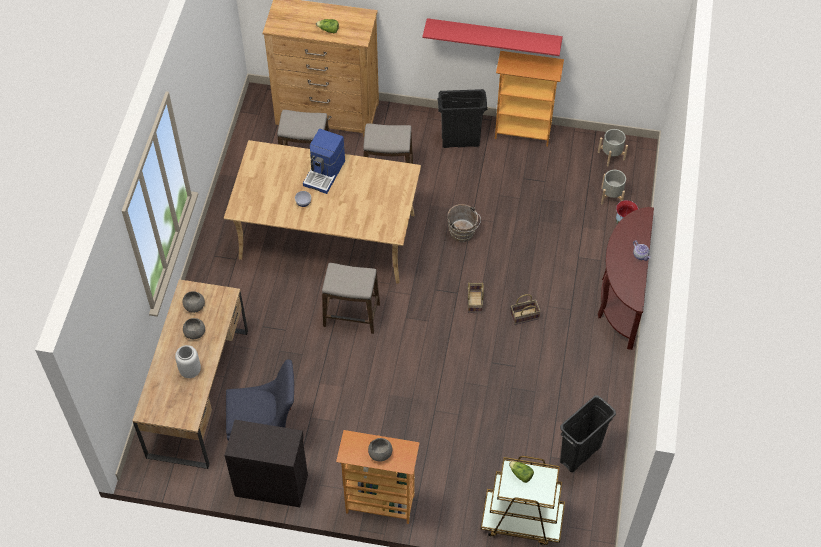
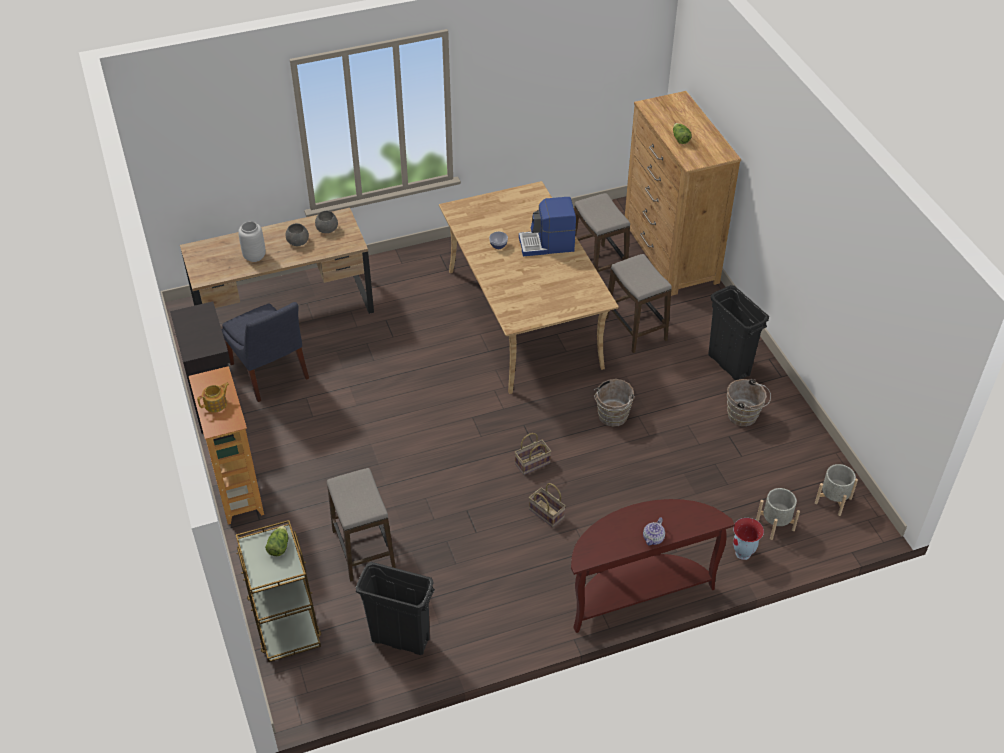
camera: 60 degrees right, 10 degrees down
stool [322,263,380,334] -> stool moved to [327,468,396,582]
grey bowl [368,438,392,462] -> teapot [197,382,229,413]
red shelf [422,18,563,56] -> none
bookcase [495,51,564,146] -> none
none -> brown bucket [727,379,771,426]

